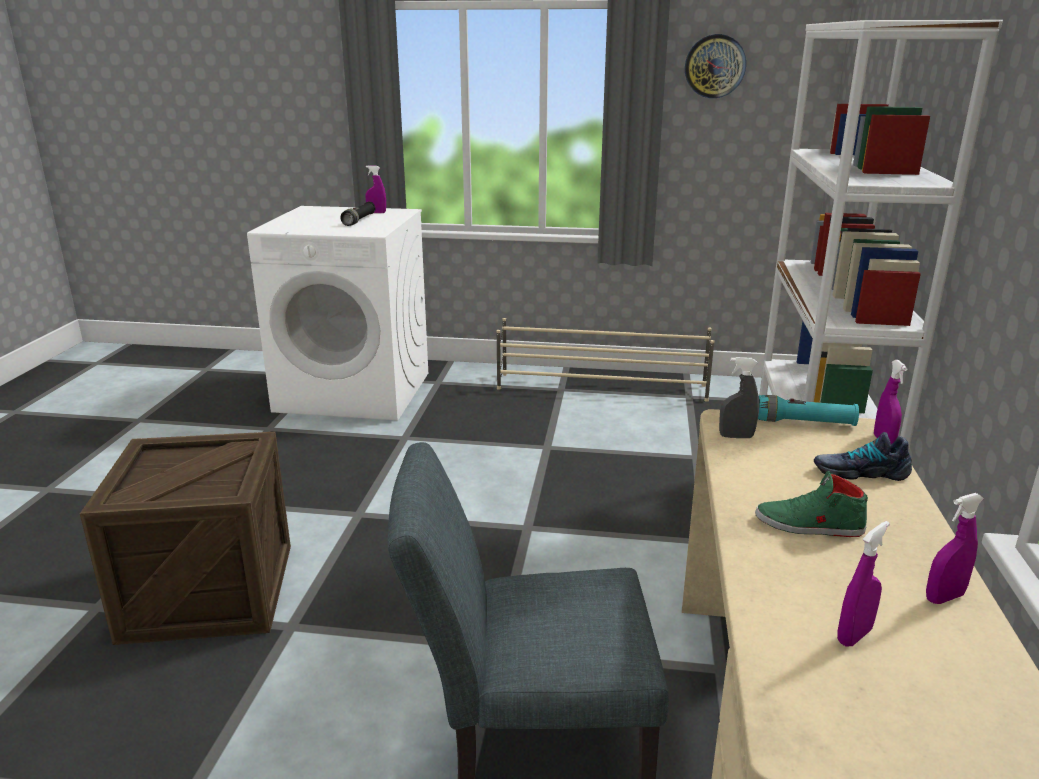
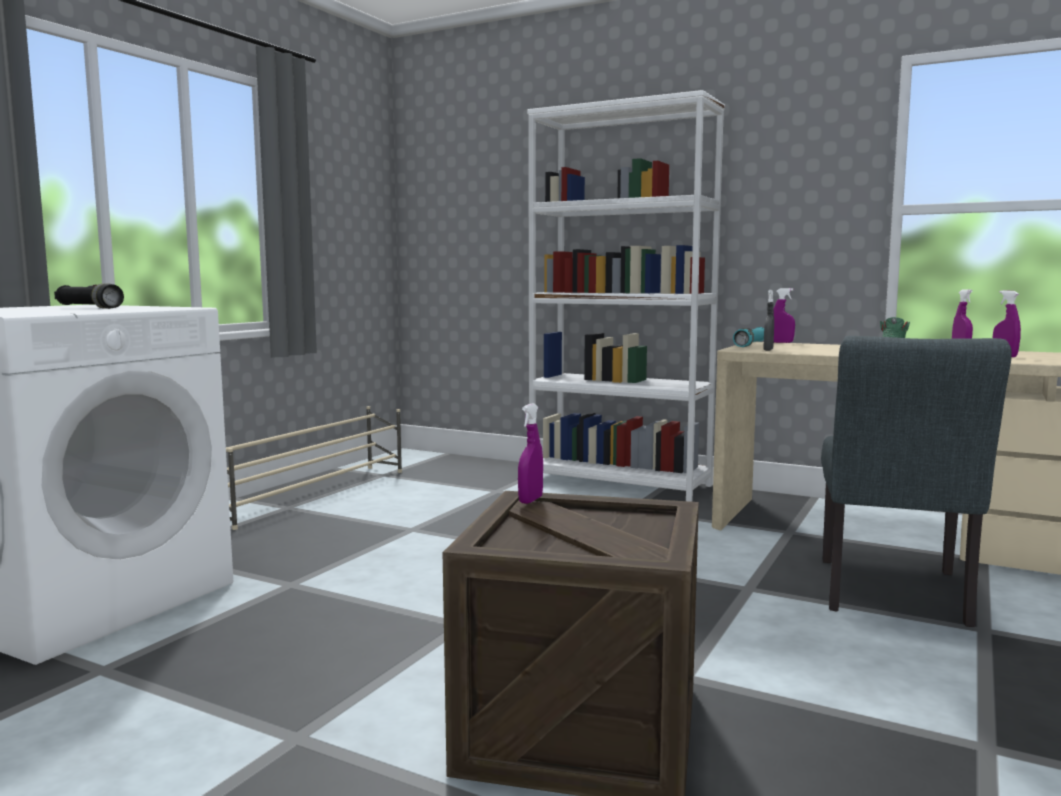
camera: 70 degrees left, 15 degrees down
purple spray bottle [366,165,386,213] -> purple spray bottle moved to [518,403,543,504]
wall clock [685,34,746,98] -> none
shoe [814,432,912,481] -> none

